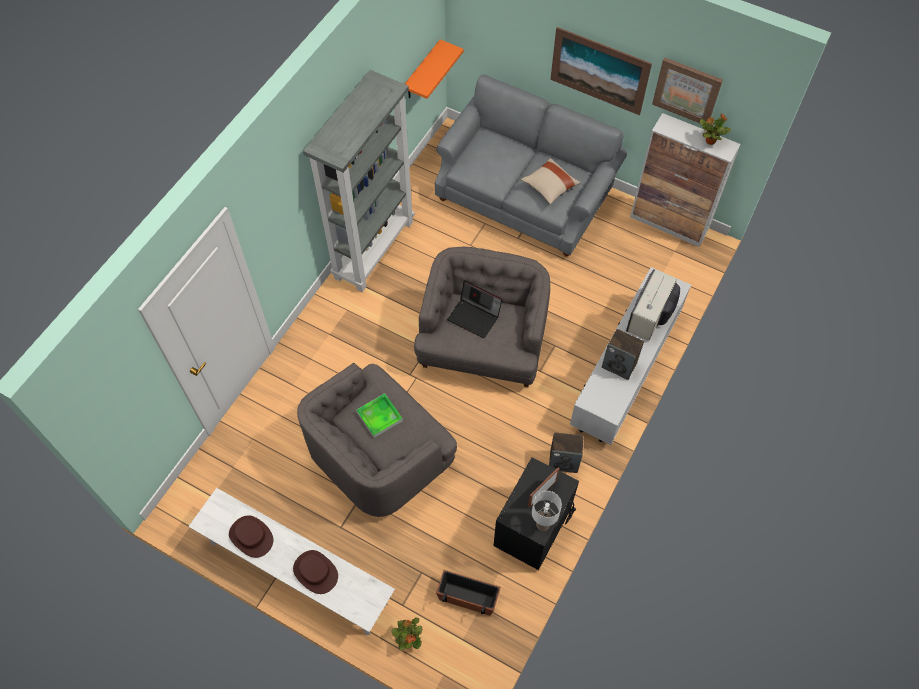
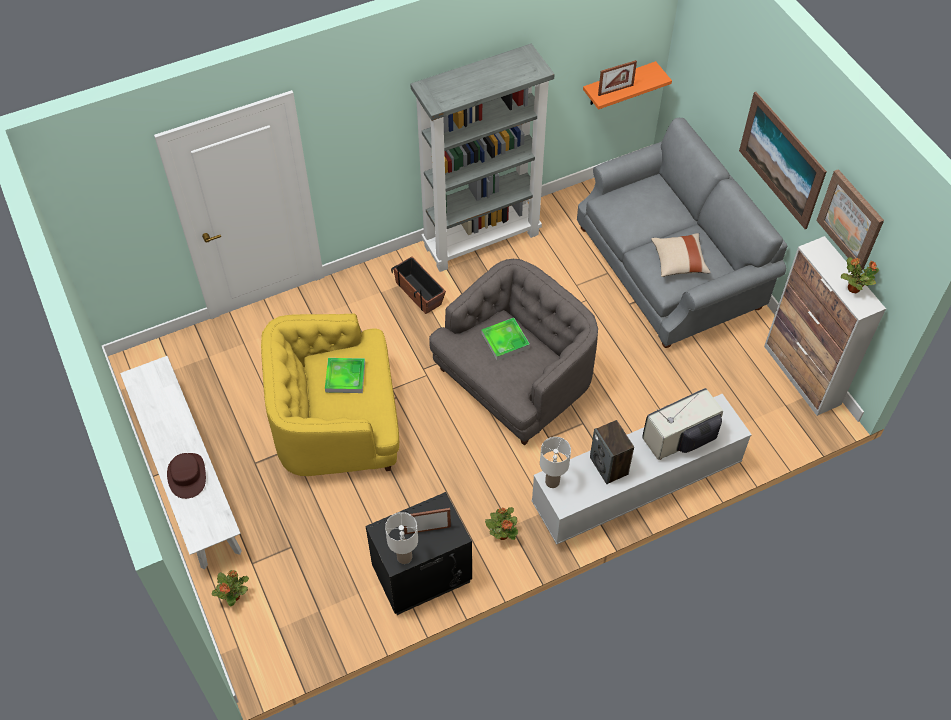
camera: 35 degrees right, 5 degrees down
brown hat [229,515,273,558] -> none
grey armchair [297,363,457,517] -> yellow armchair [261,313,399,476]
planter [436,570,501,616] -> planter moved to [391,256,446,314]
laptop [447,281,502,338] -> tray [481,318,530,361]
speaker [549,432,584,473] -> potted plant [485,507,518,540]
none -> white table lamp [540,437,571,488]
none -> picture frame [598,60,637,96]

